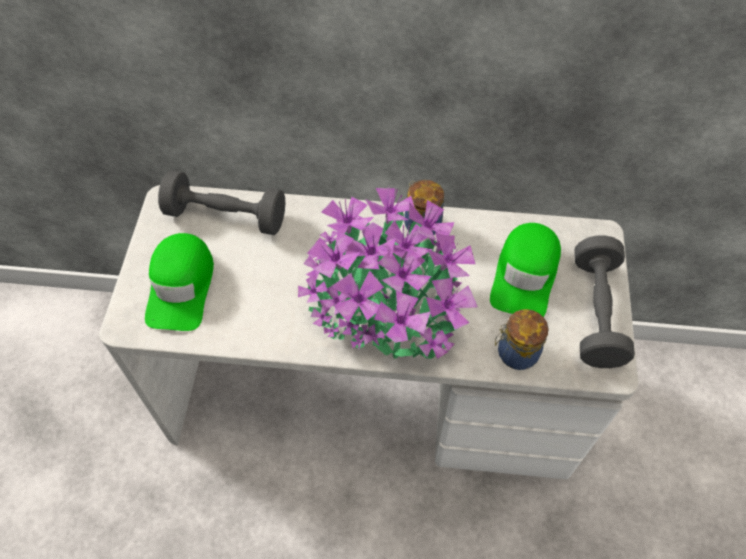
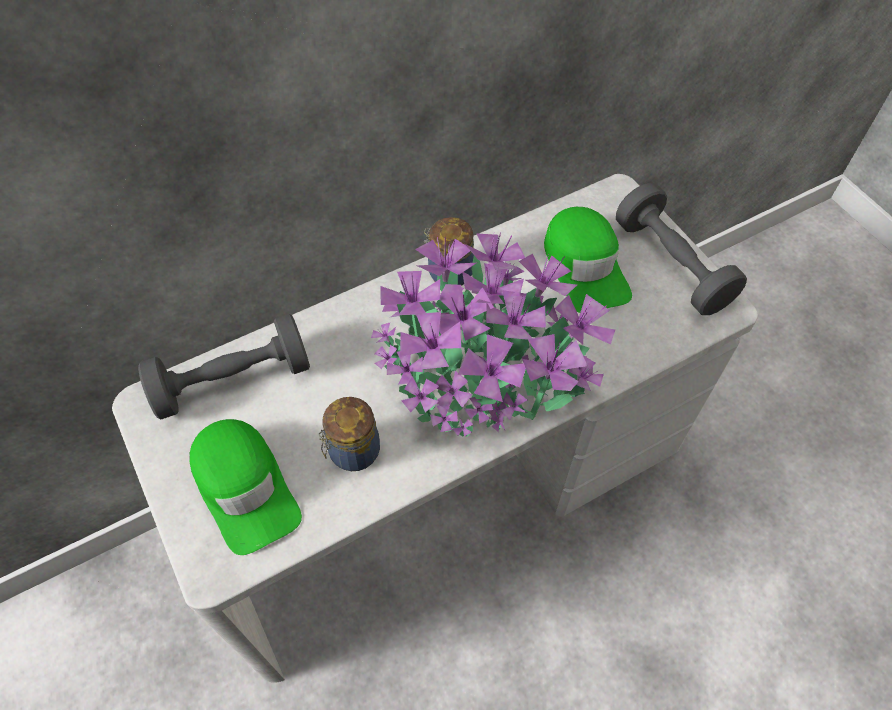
camera: 35 degrees left, 0 degrees up
jar [495,309,549,370] -> jar moved to [318,397,380,471]

